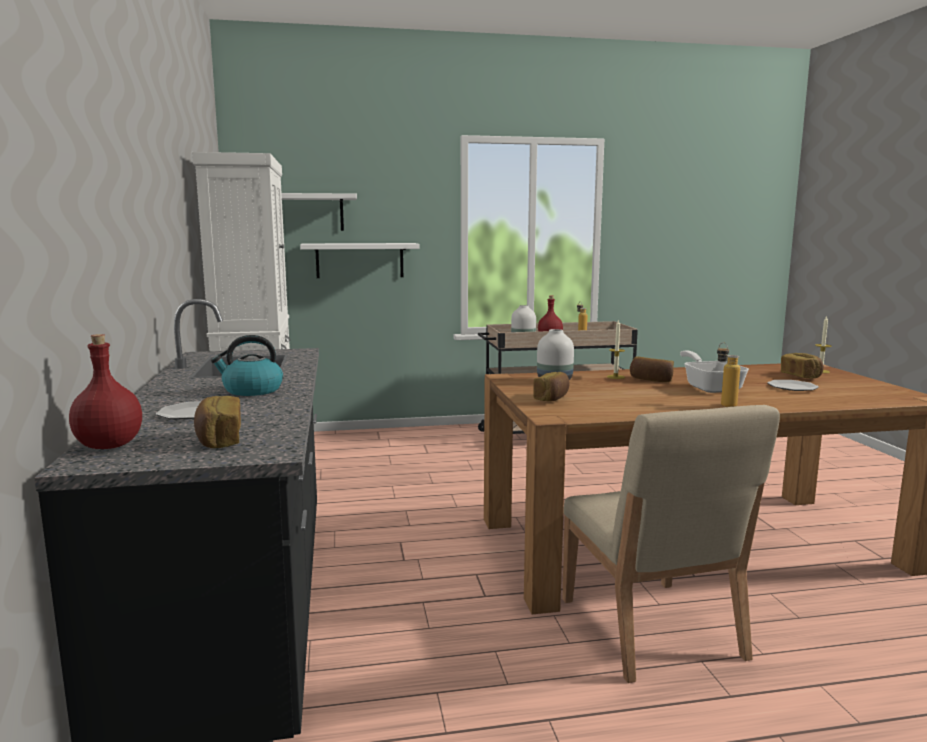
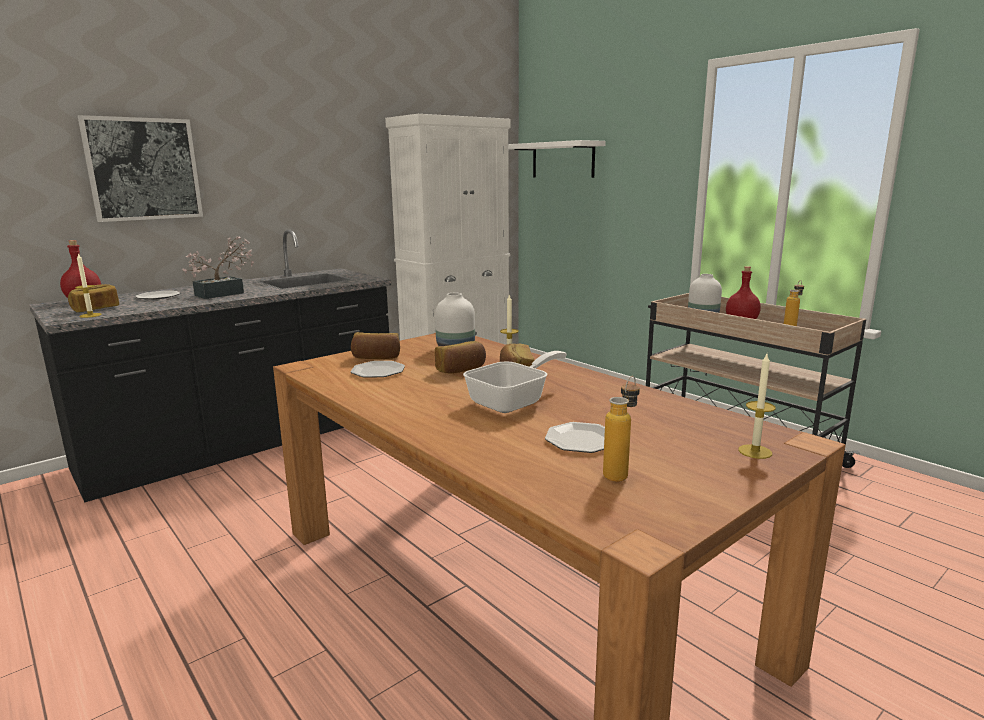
camera: 60 degrees right, 5 degrees up
kettle [211,335,283,396] -> potted plant [182,236,254,299]
white shelf [300,243,420,278] -> none
beige chair [563,405,780,683] -> none
bottle [717,342,740,407] -> bottle moved to [603,376,640,482]
bread [781,353,824,379] -> bread moved to [435,341,486,374]
none -> candle [75,254,102,318]
none -> picture [78,115,203,222]
none -> plate [350,361,405,377]

